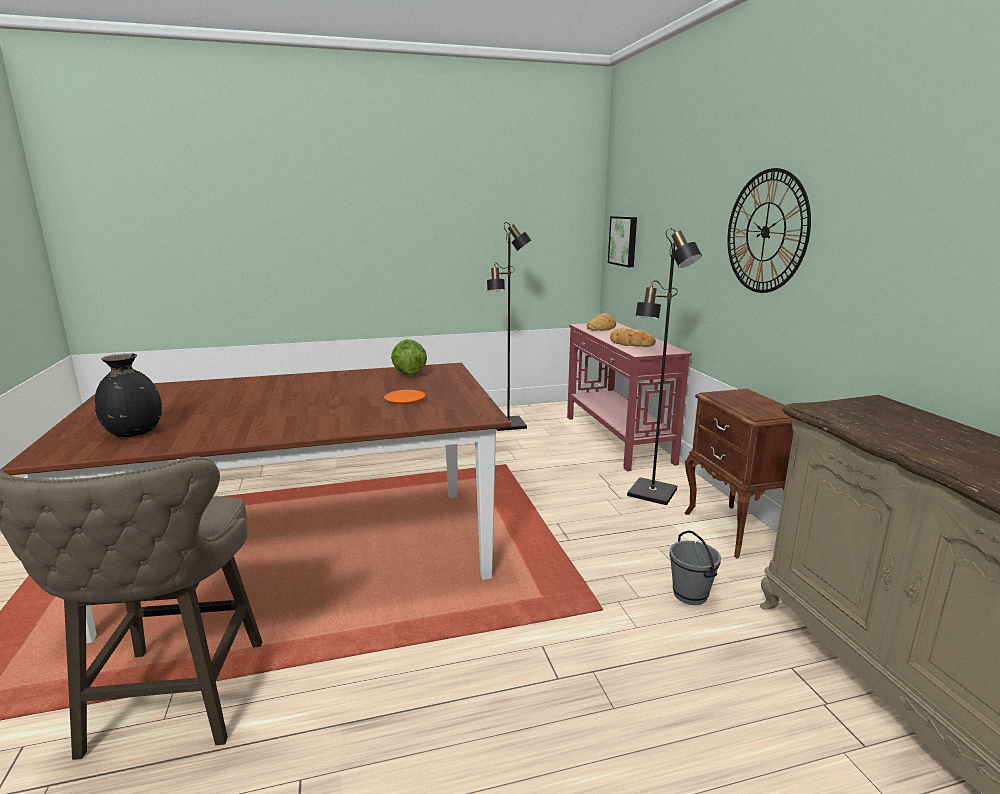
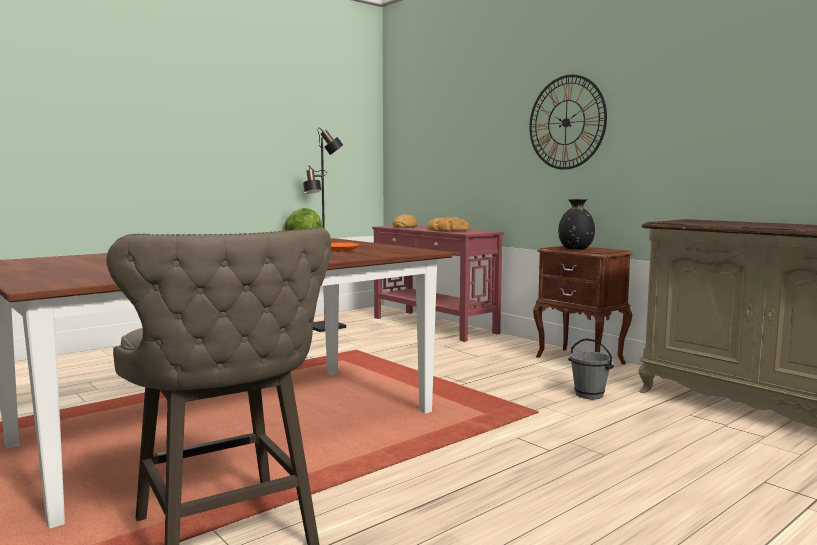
camera: 25 degrees left, 10 degrees down
black vase [95,353,162,437] -> black vase moved to [558,199,595,249]
picture [608,216,637,267] -> none
black floor lamp [627,228,702,505] -> none

